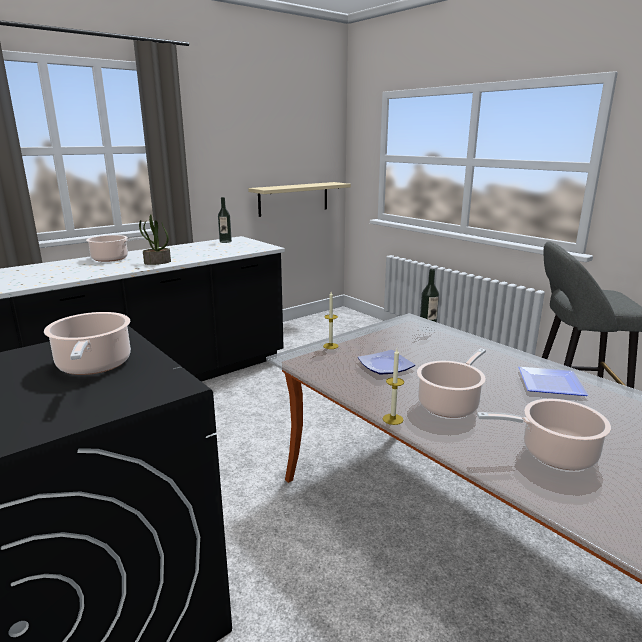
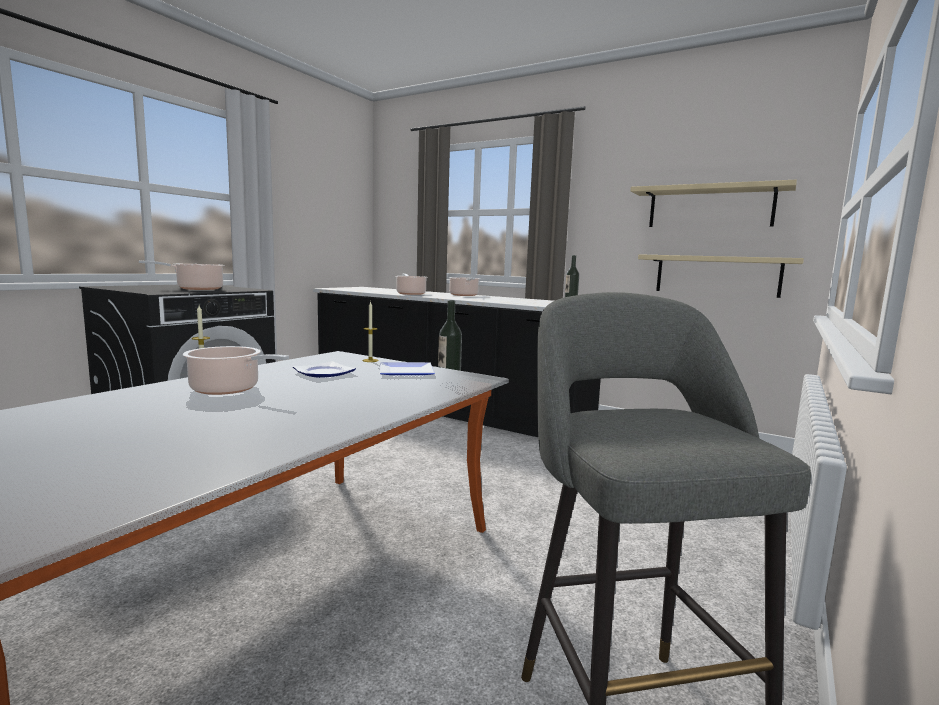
camera: 70 degrees right, 10 degrees down
potted plant [139,215,171,265] -> none
cooking pot [477,399,611,470] -> cooking pot moved to [395,274,428,295]
plate [518,367,588,396] -> plate moved to [379,362,435,375]
none -> beige shelf [630,180,797,227]

